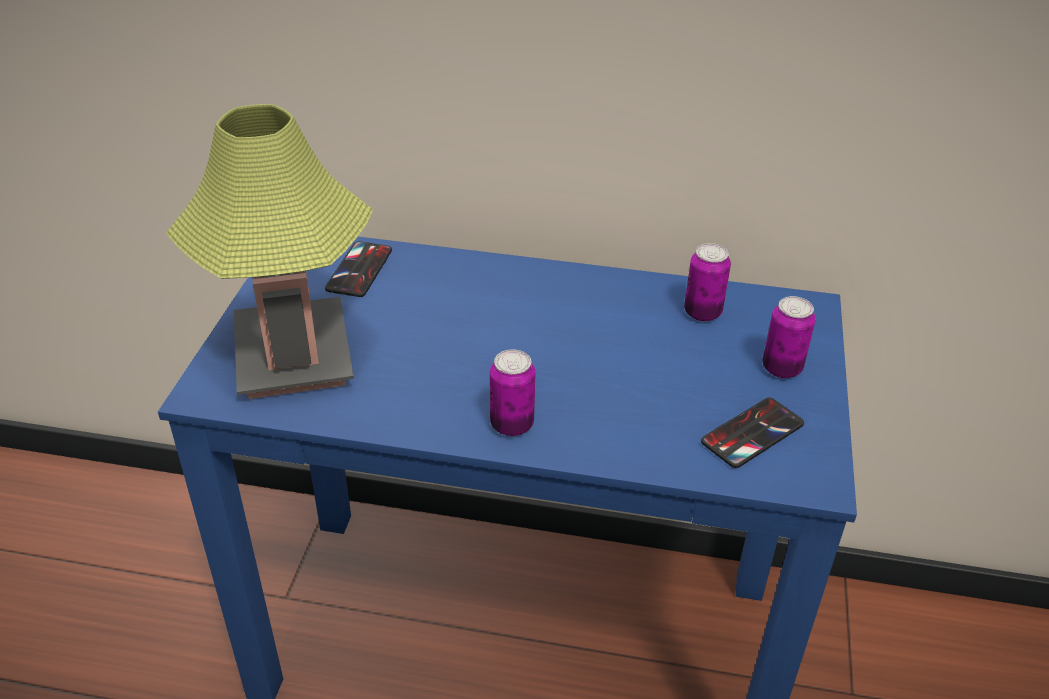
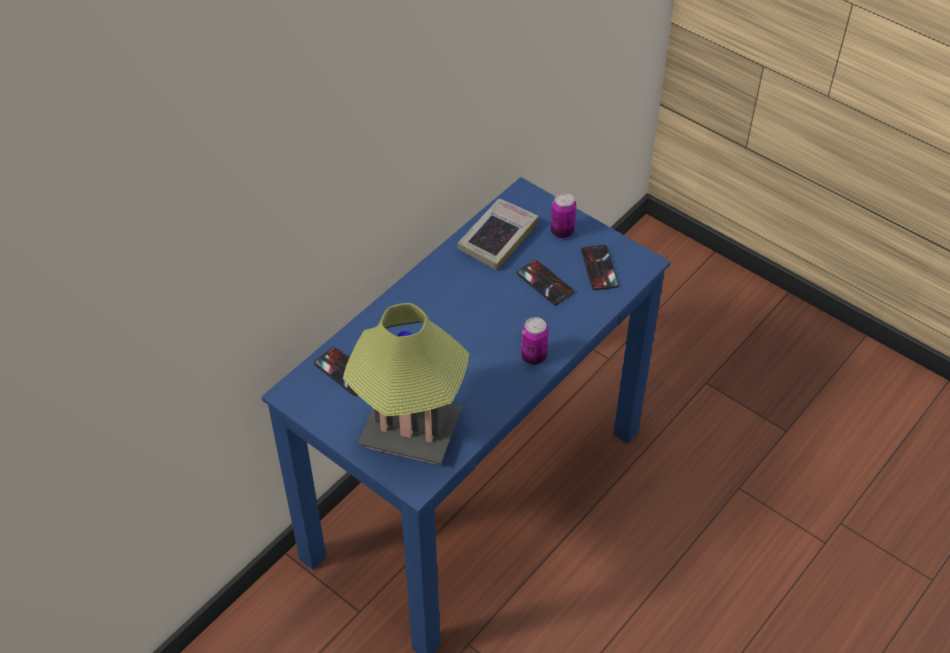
camera: 60 degrees left, 10 degrees up
can [684,243,731,321] -> book [457,199,538,270]
none -> phone [517,260,574,305]

